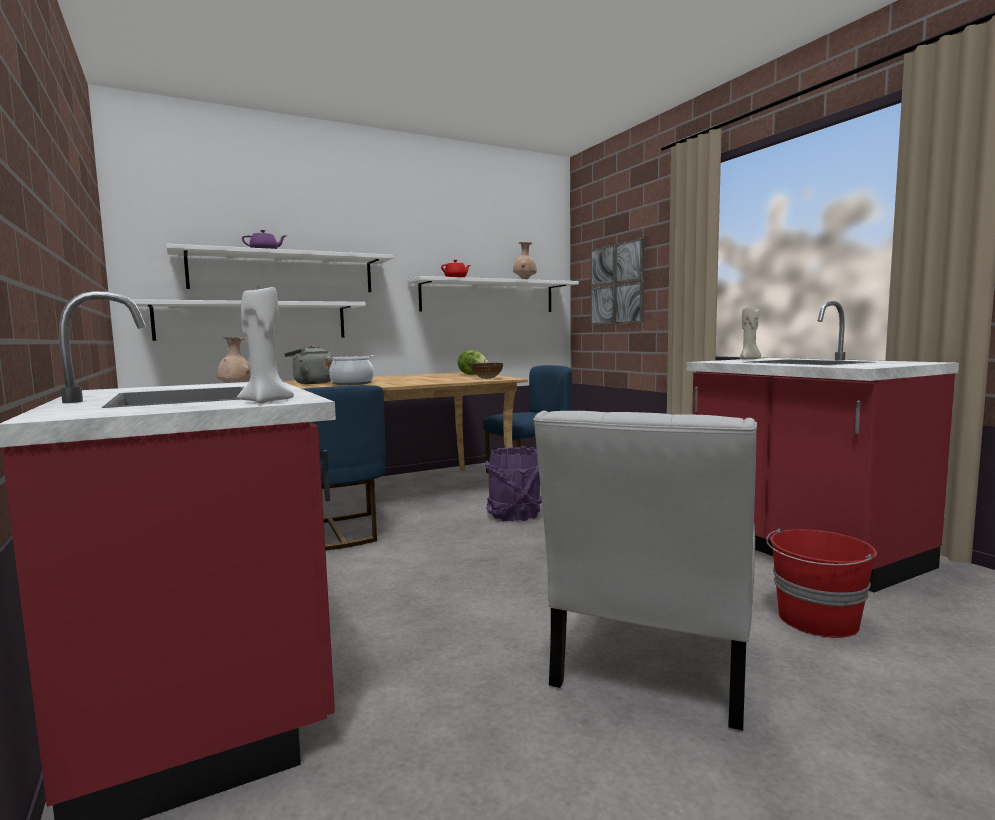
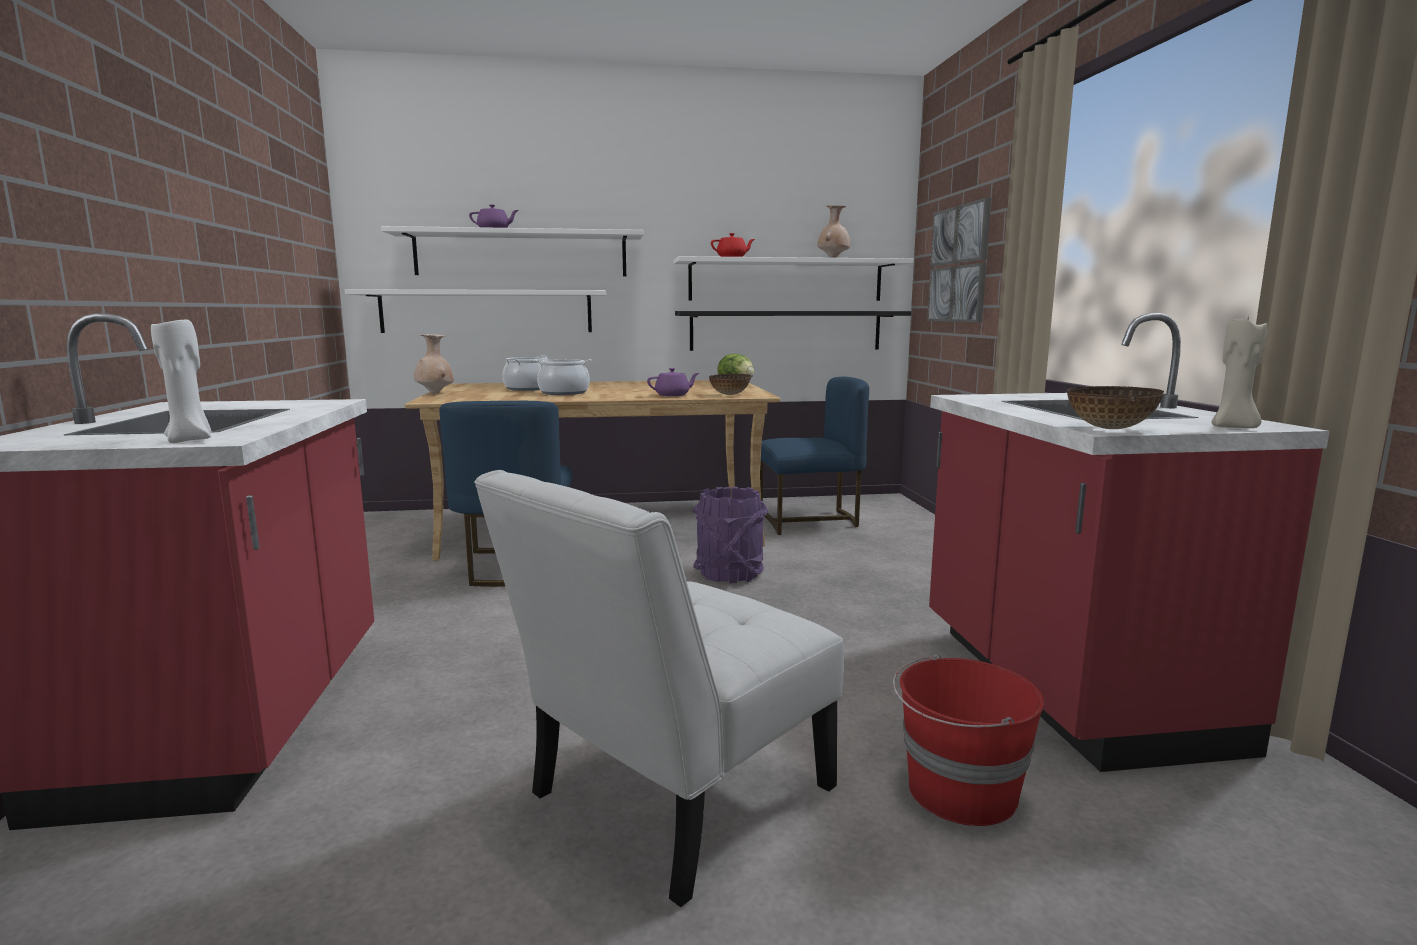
camera: 20 degrees right, 5 degrees up
grey kettle [284,345,332,384] -> cooking pot [503,356,548,391]
beige candle [739,307,761,360] -> beige candle moved to [1211,315,1267,428]
none -> purple teapot [647,368,699,396]
none -> black shelf [675,311,912,351]
none -> bowl [1067,386,1164,429]

